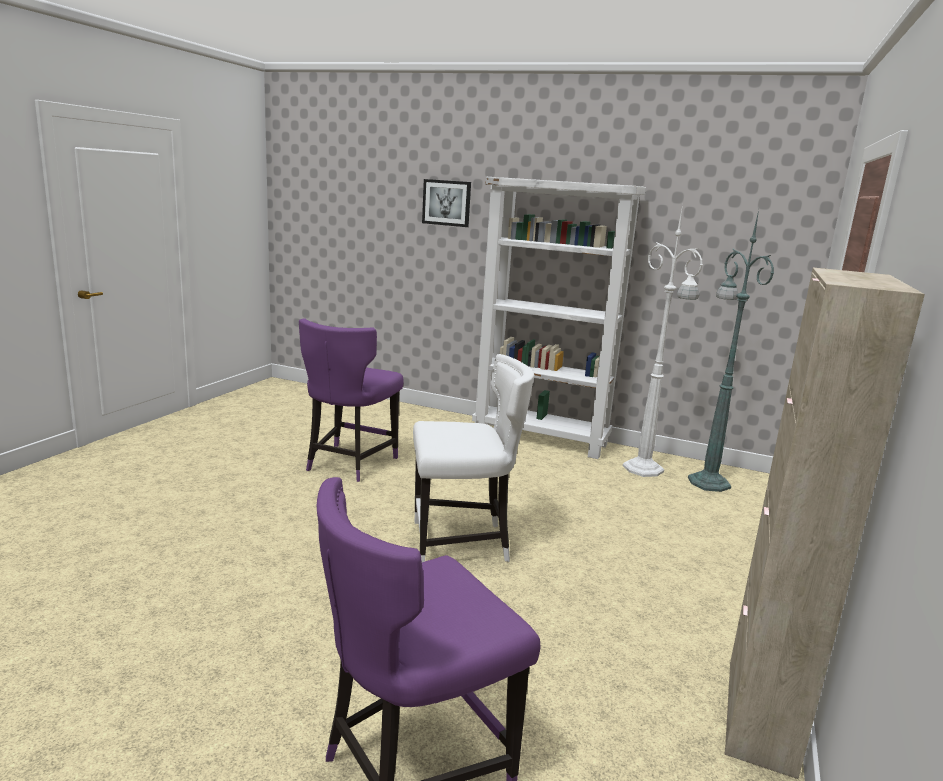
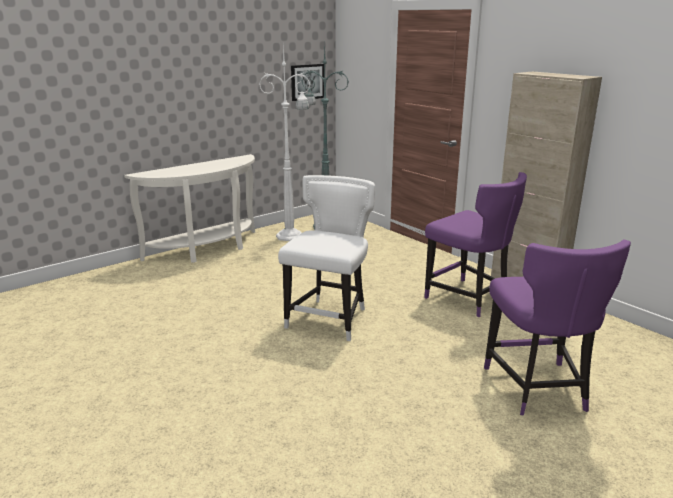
camera: 60 degrees left, 5 degrees up
purple chair [299,318,404,482] -> purple chair moved to [424,172,527,317]
picture [422,179,471,227] -> picture moved to [291,64,324,101]
white bookcase [472,177,646,459] -> white console table [124,154,255,263]

